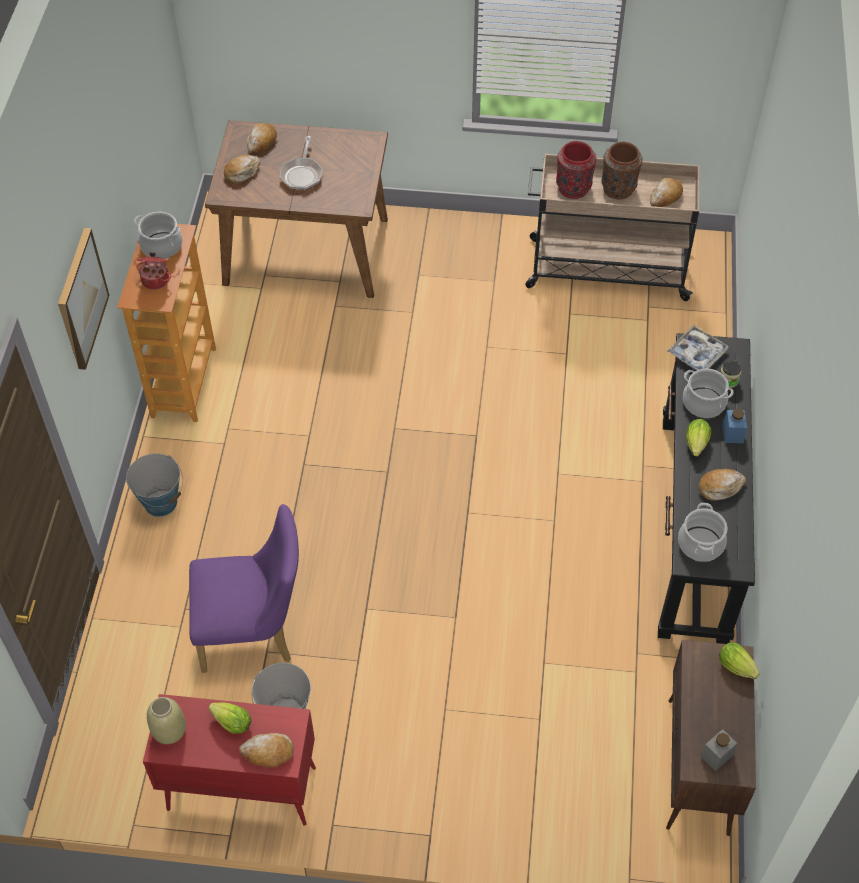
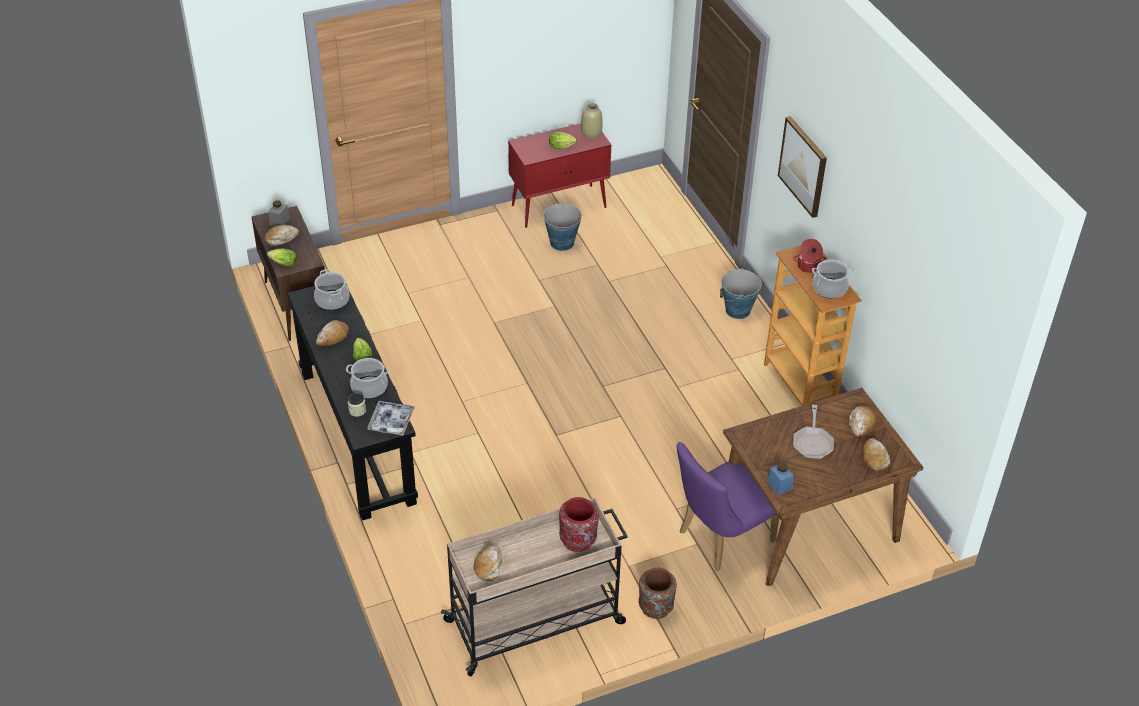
camera: 150 degrees right, 10 degrees down
purple chair [189,504,299,673] -> purple chair moved to [677,442,779,571]
bread [239,733,294,768] -> bread moved to [265,225,299,246]
frying pan [280,136,323,190] -> frying pan turned 150 degrees counterclockwise [793,405,834,459]
brown vase [601,142,643,199] -> brown vase moved to [639,568,677,619]
blue jar [722,409,747,443] -> blue jar moved to [767,463,794,496]

